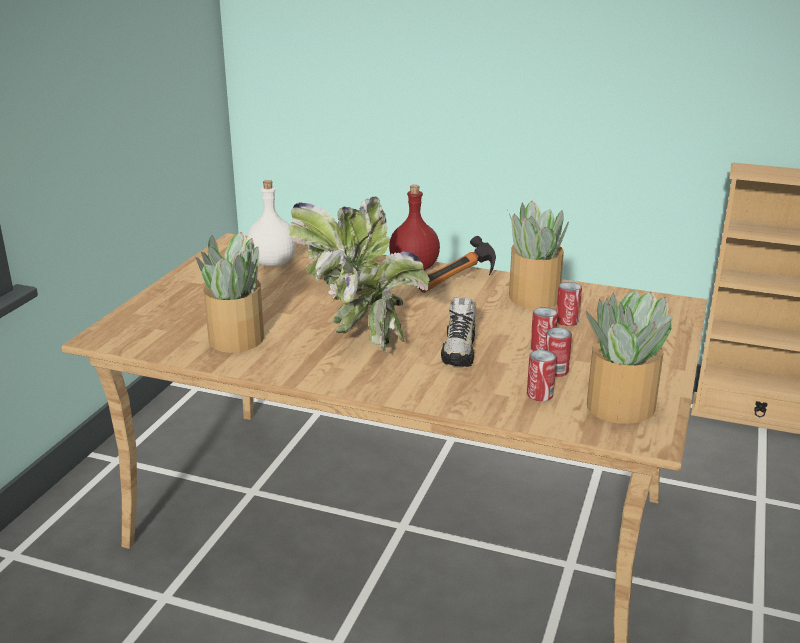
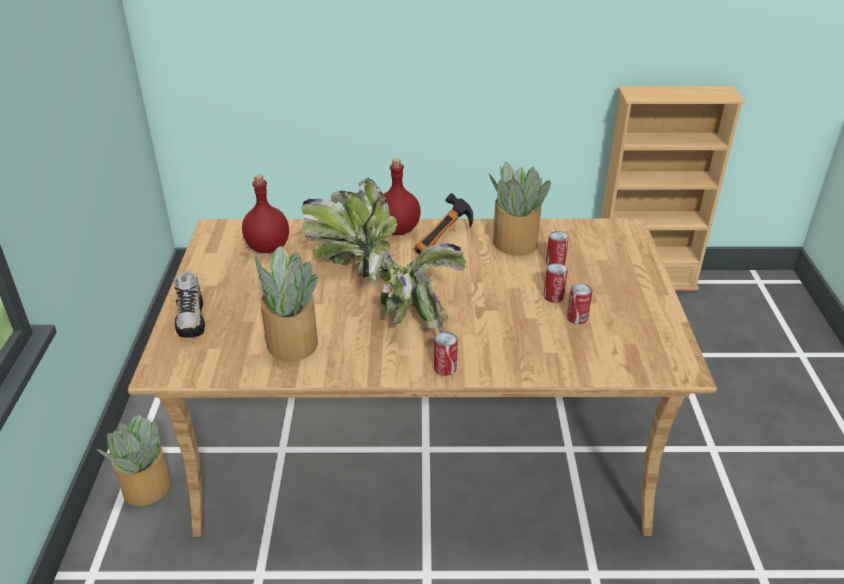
camera: 20 degrees left, 10 degrees up
white bottle [247,180,296,266] -> red bottle [242,175,289,253]
shoe [441,297,476,367] -> shoe moved to [174,272,205,338]
can [527,350,557,401] -> can moved to [434,332,458,376]
potted plant [586,290,672,424] -> potted plant moved to [96,414,171,506]

